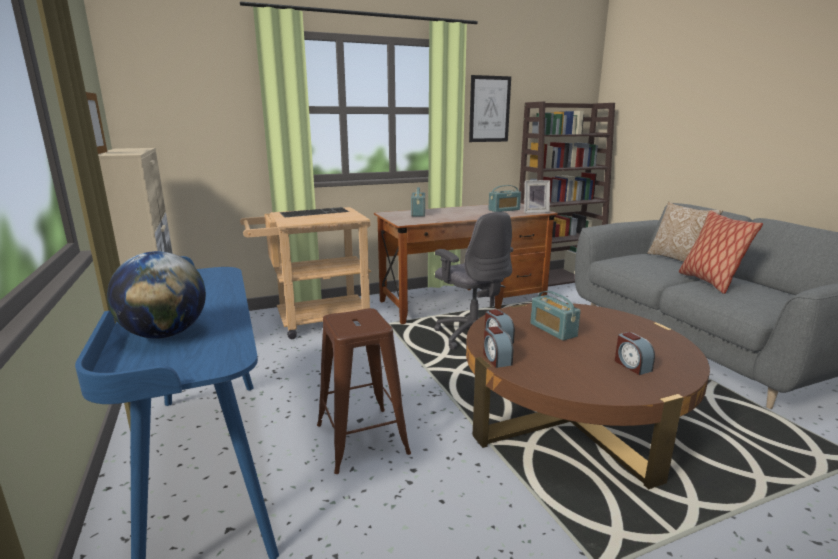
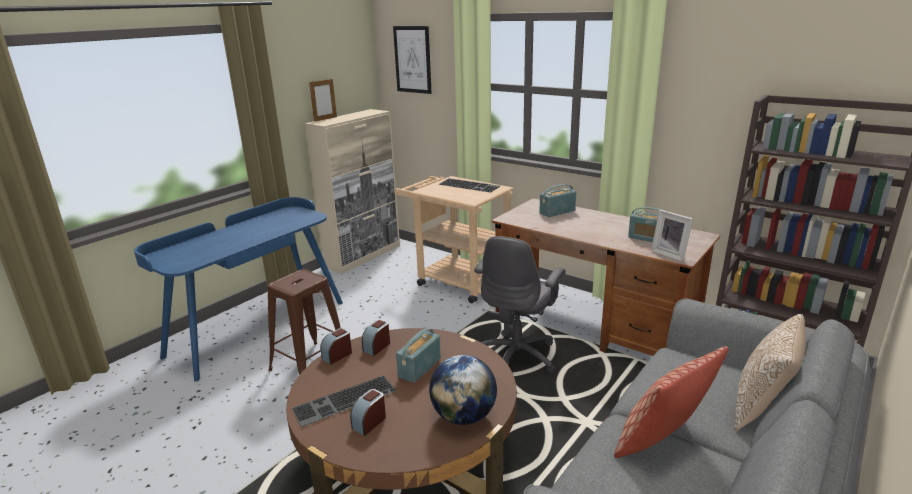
camera: 60 degrees right, 5 degrees up
globe [107,251,206,339] -> globe moved to [429,355,497,425]
picture [469,75,511,142] -> picture moved to [393,26,432,94]
none -> keyboard [291,375,397,427]

